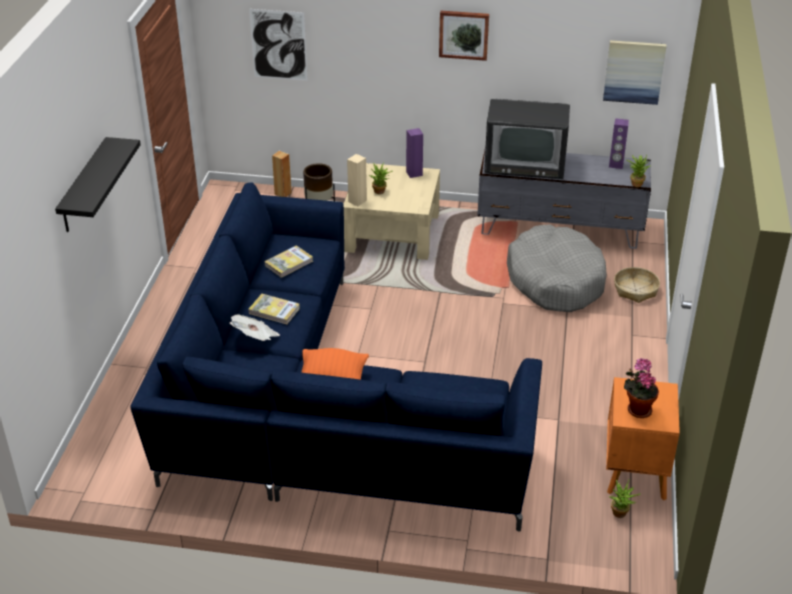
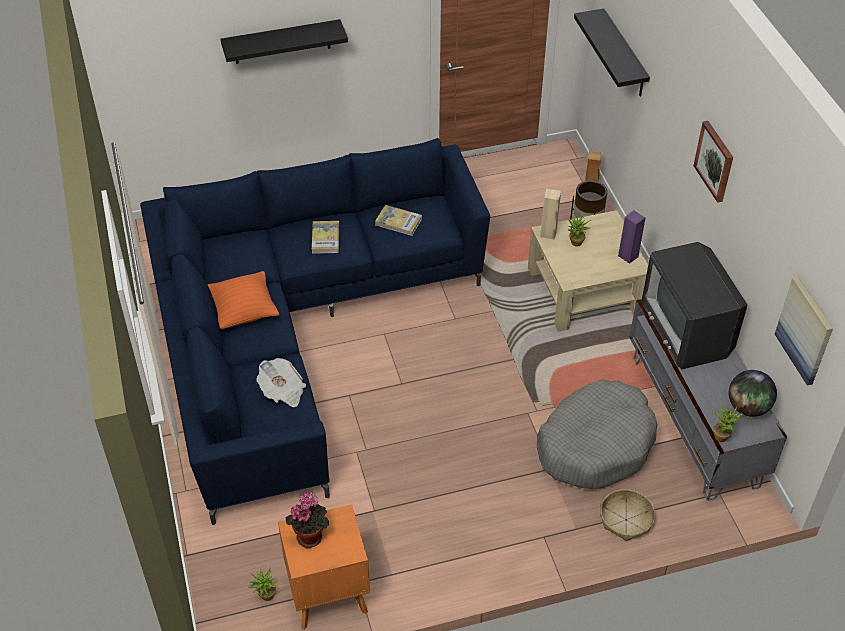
camera: 65 degrees right, 10 degrees up
newspaper [230,314,280,341] -> newspaper moved to [256,358,306,407]
picture [249,9,308,81] -> black shelf [574,9,650,96]
purple speaker [609,118,629,169] -> globe [729,370,777,417]

